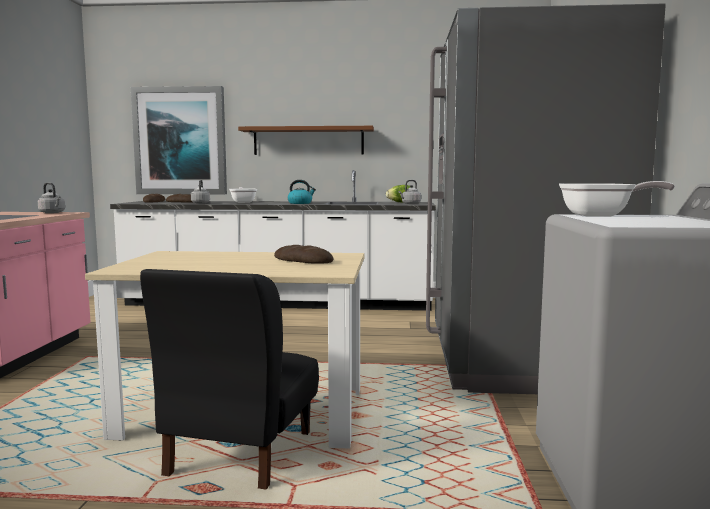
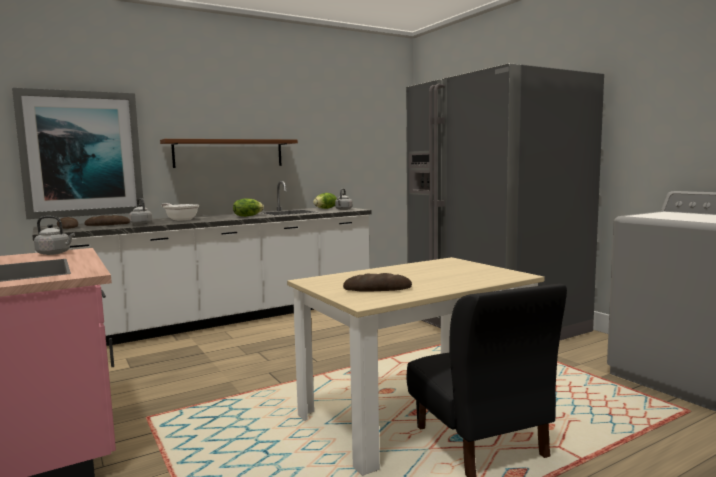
camera: 35 degrees left, 0 degrees up
bread [274,245,333,264] -> bread moved to [343,273,412,292]
kettle [287,180,316,204] -> lettuce [233,198,264,217]
frying pan [559,181,675,216] -> none

